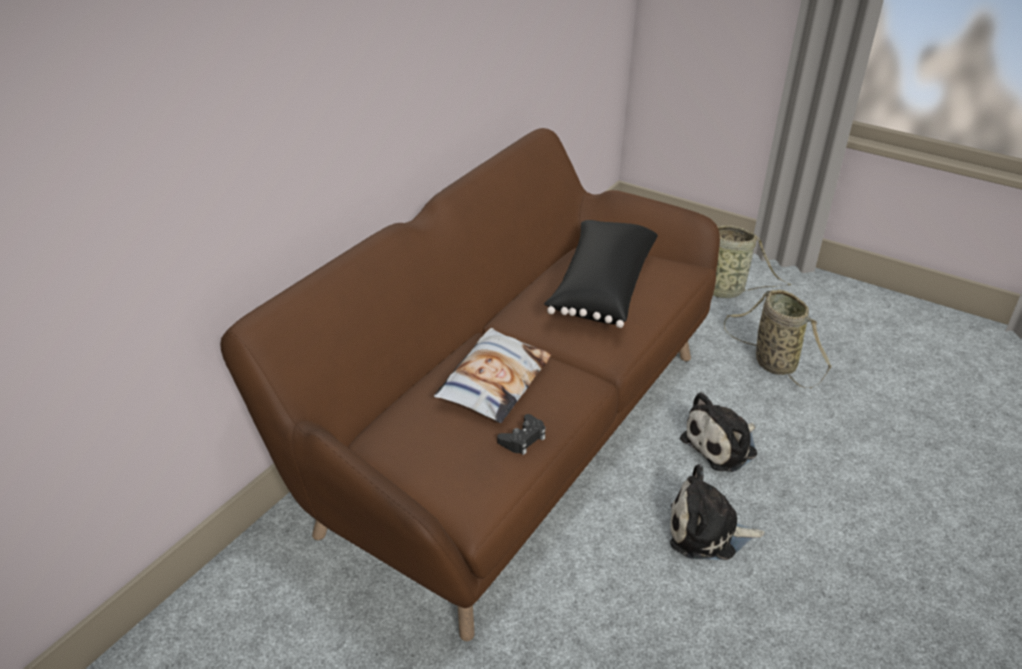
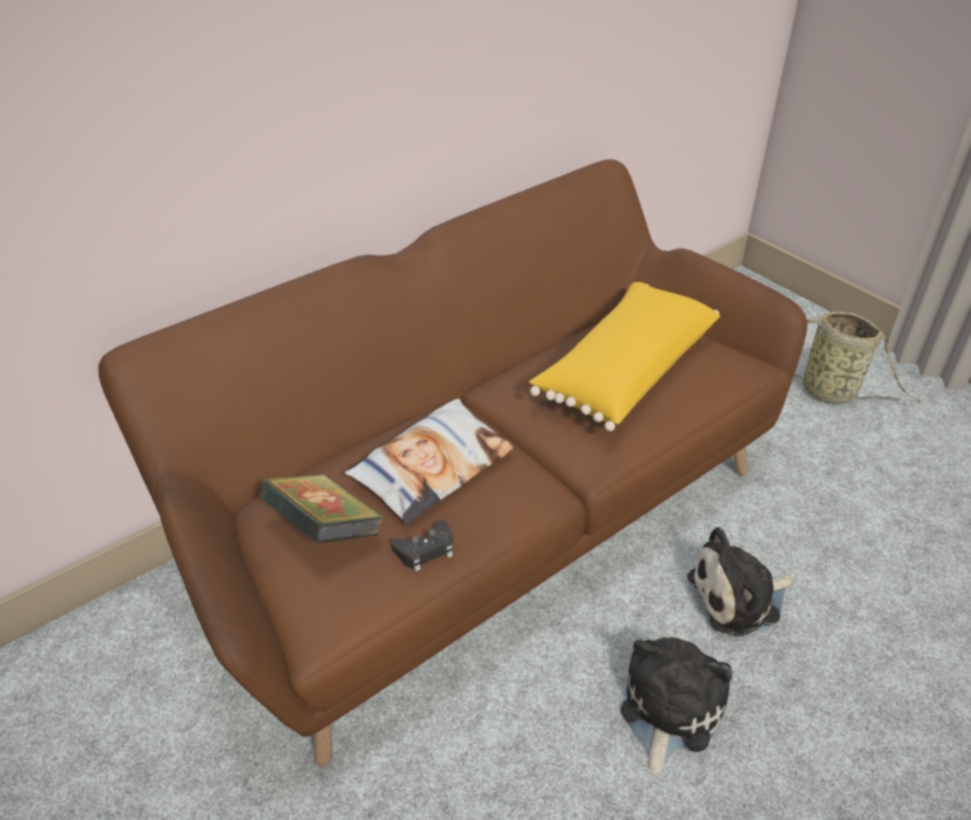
camera: 20 degrees right, 5 degrees up
black pillow [544,220,658,328] -> yellow pillow [529,282,720,431]
plush toy [670,464,765,560] -> plush toy turned 90 degrees clockwise [621,637,733,776]
basket [724,290,832,389] -> none
none -> book [259,475,383,543]

